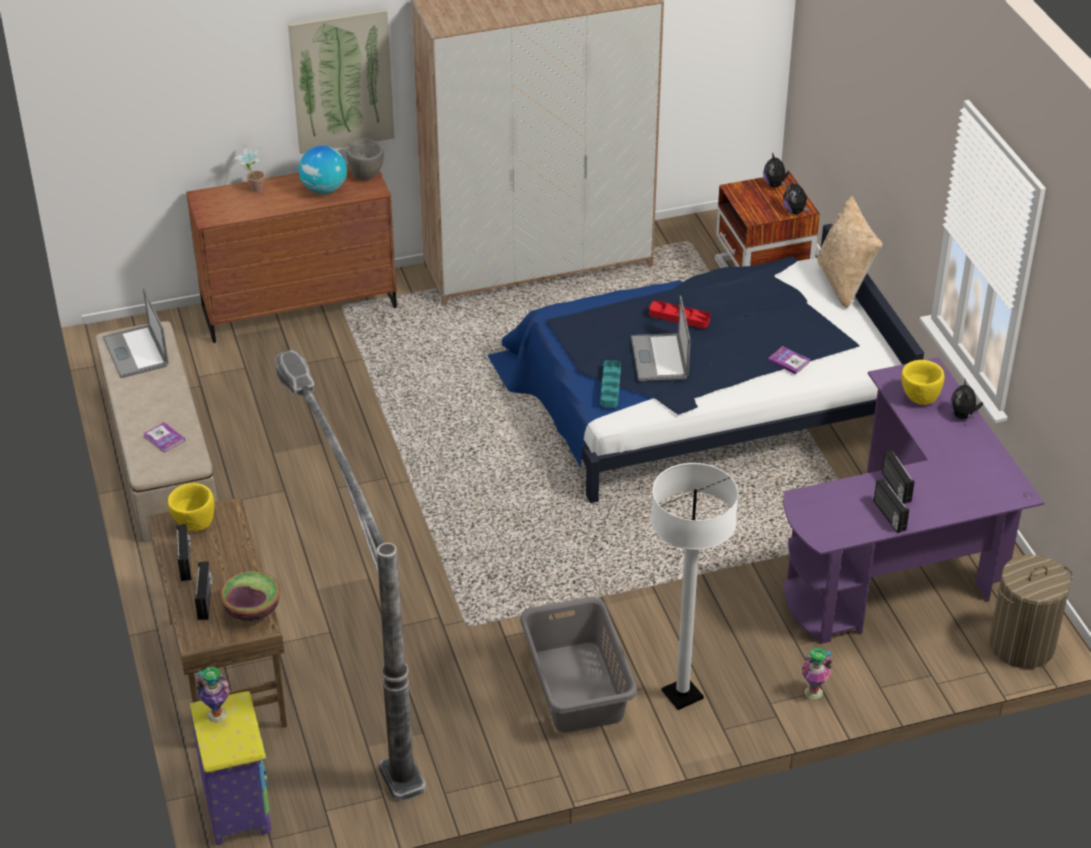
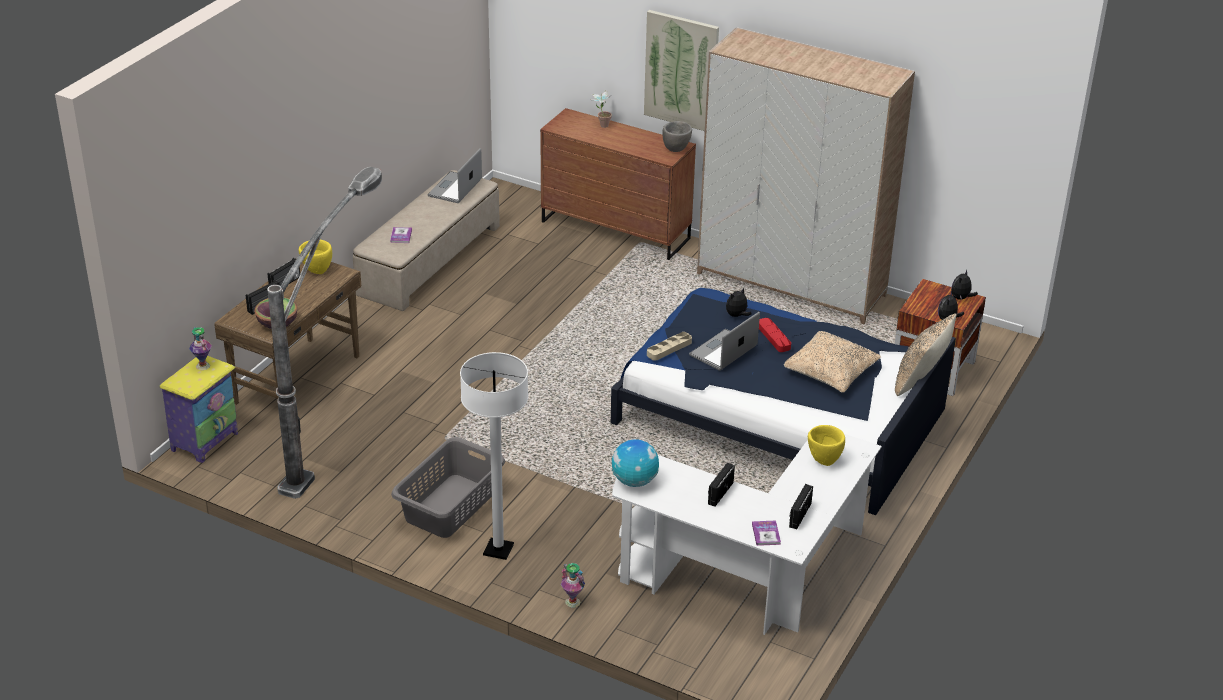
camera: 45 degrees right, 5 degrees down
globe [299,146,347,194] -> globe moved to [612,439,659,487]
turquoise tray [600,360,621,408] -> beige tray [647,332,692,361]
book [768,346,810,374] -> book moved to [752,520,781,546]
purple desk [783,357,1044,644] -> white desk [612,425,882,635]
radio [874,479,909,533] -> radio moved to [789,484,813,529]
plush toy [950,379,983,420] -> plush toy moved to [726,288,751,317]
laundry basket [989,555,1073,669] -> none
none -> beige pillow [784,331,881,393]

